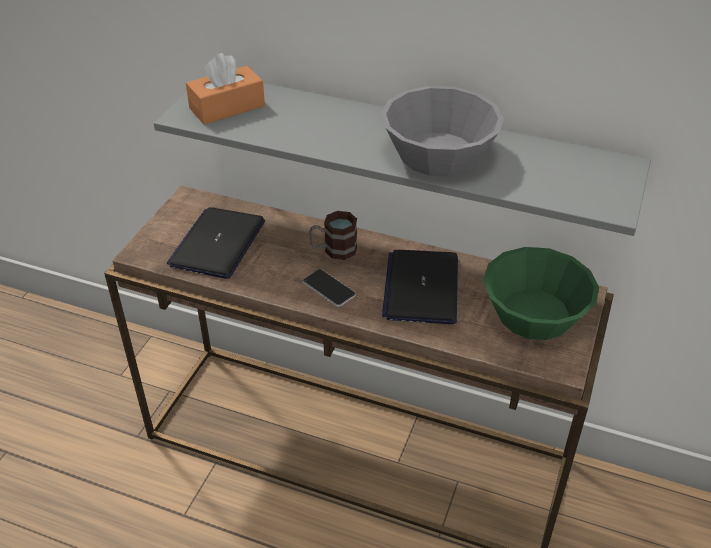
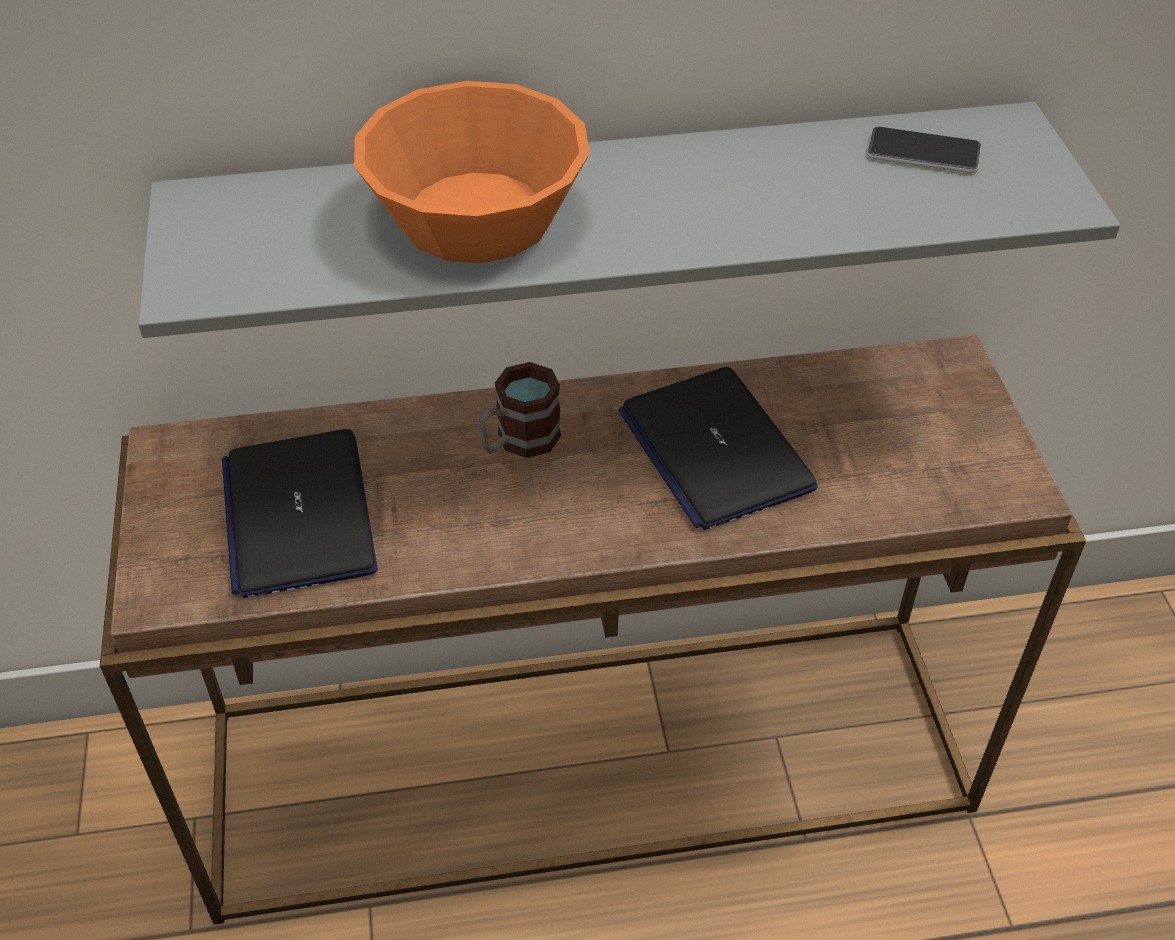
camera: 30 degrees left, 5 degrees up
orange tissue box [186,53,265,124] -> none
phone [303,269,356,307] -> phone moved to [868,126,981,173]
grey bowl [381,86,504,177] -> none
green bowl [483,247,599,340] -> none
none -> orange bowl [354,81,590,263]

